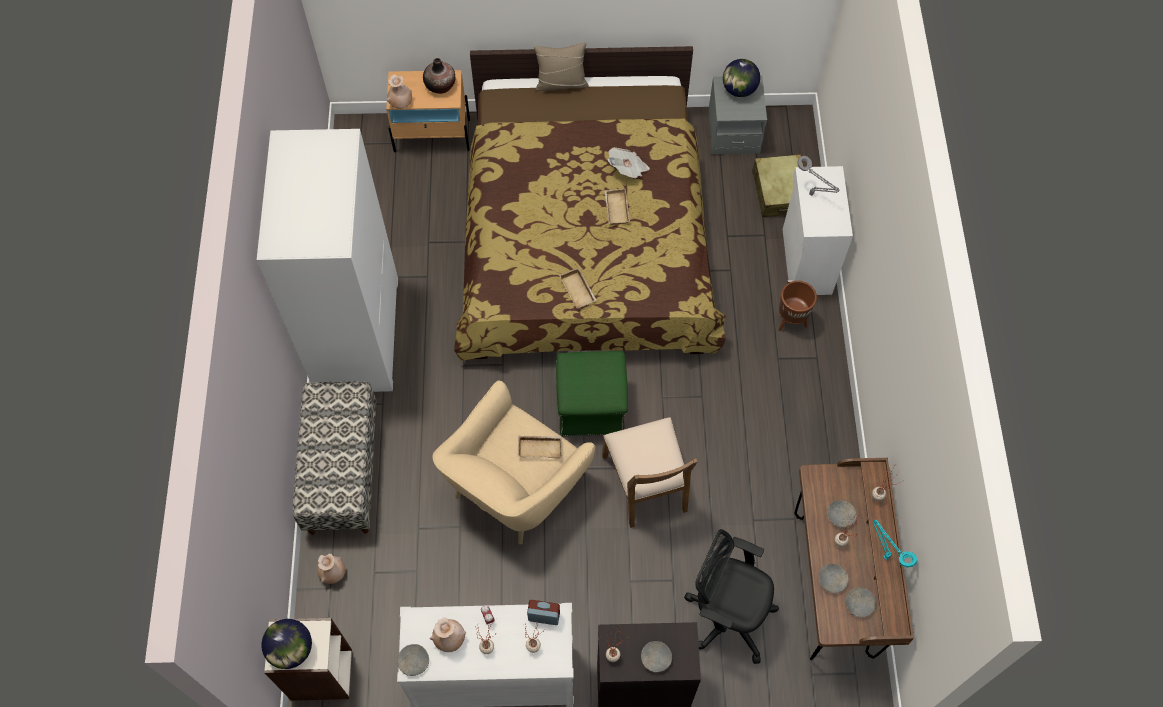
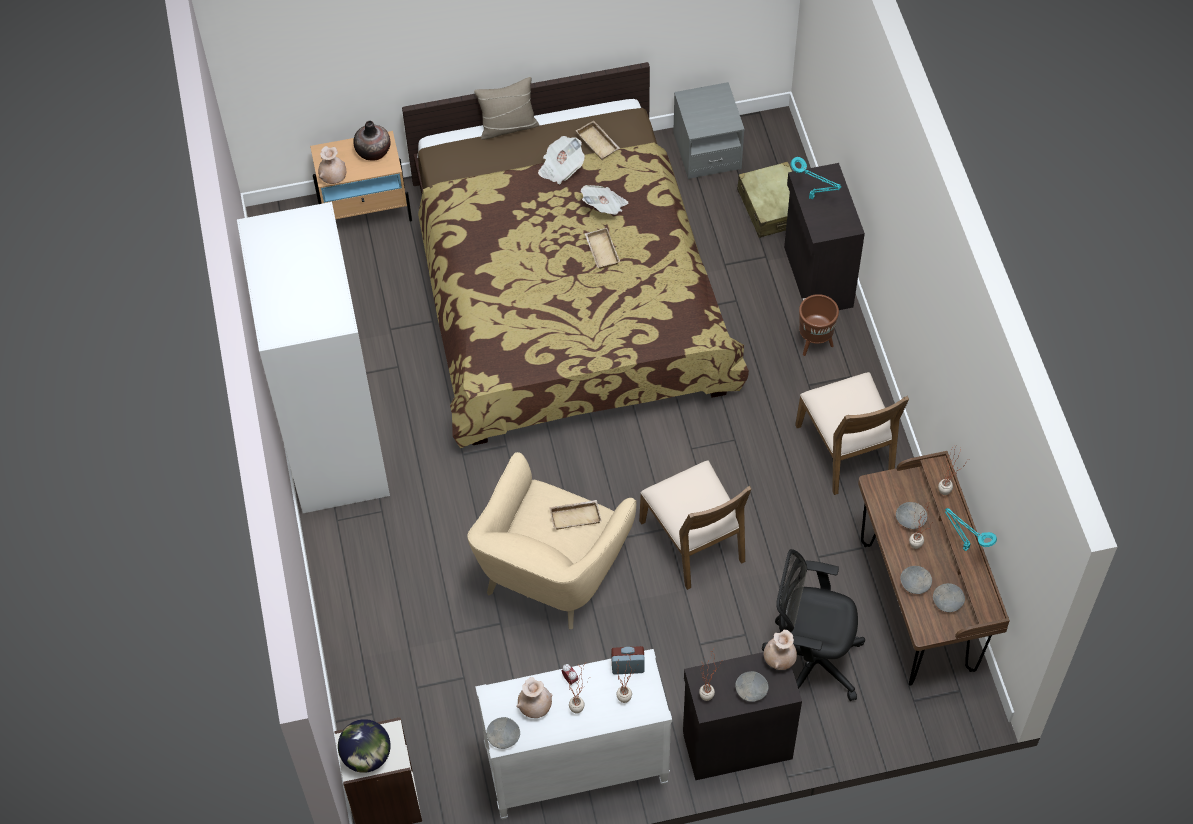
camera: 10 degrees left, 5 degrees down
bench [293,381,376,535] -> none
beige vase [317,554,345,584] -> beige vase moved to [763,630,797,670]
green ottoman [556,351,628,436] -> none
beige tray [559,267,597,309] -> beige tray moved to [576,120,620,160]
globe [723,59,760,97] -> none
white cabinet [783,166,853,295] -> black cabinet [784,163,865,310]
grey table lamp [797,156,840,196] -> turquoise table lamp [791,157,841,200]
none -> newspaper [538,136,585,184]
none -> brown chair [795,372,909,495]

